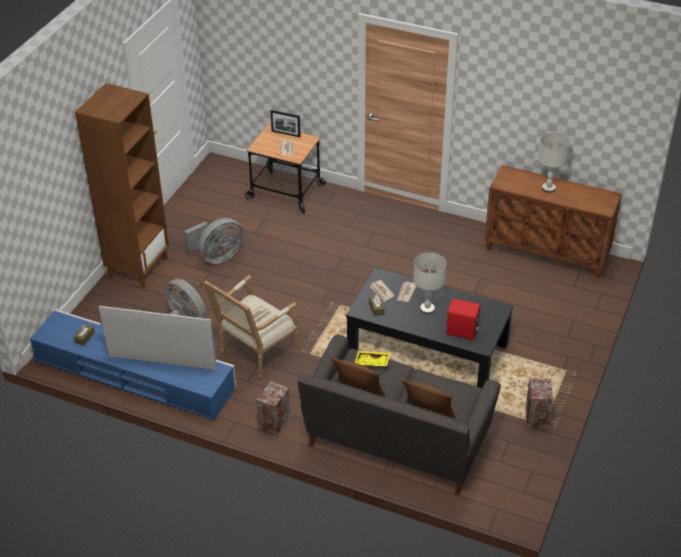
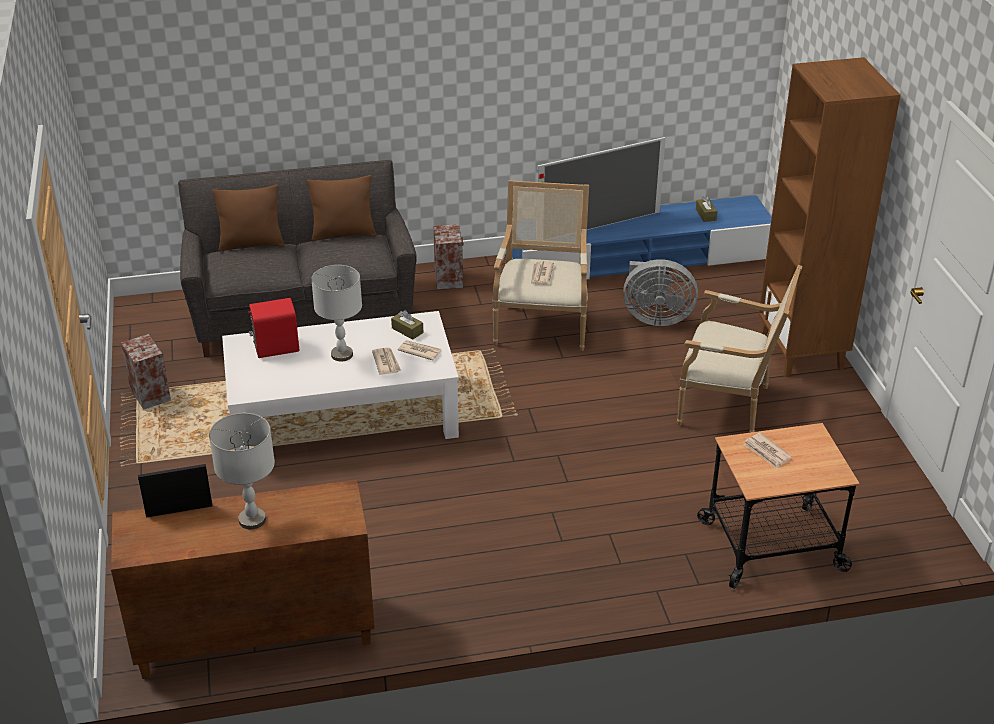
camera: 145 degrees right, 5 degrees down
grey fan [184,218,244,264] -> armchair [677,264,802,433]
picture frame [271,110,300,137] -> picture frame moved to [138,464,212,518]
black coffee table [346,268,513,388] -> white coffee table [222,311,459,451]
yellow tray [355,351,390,366] -> none

